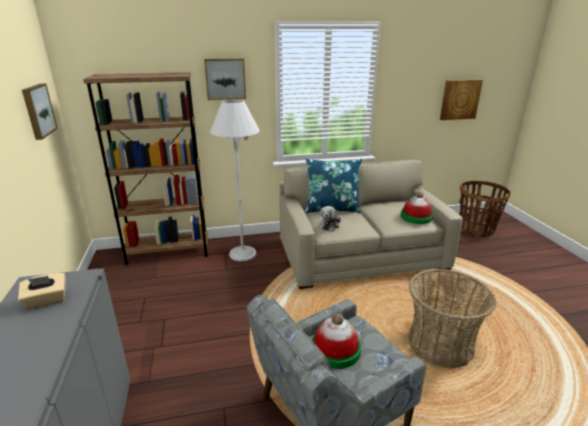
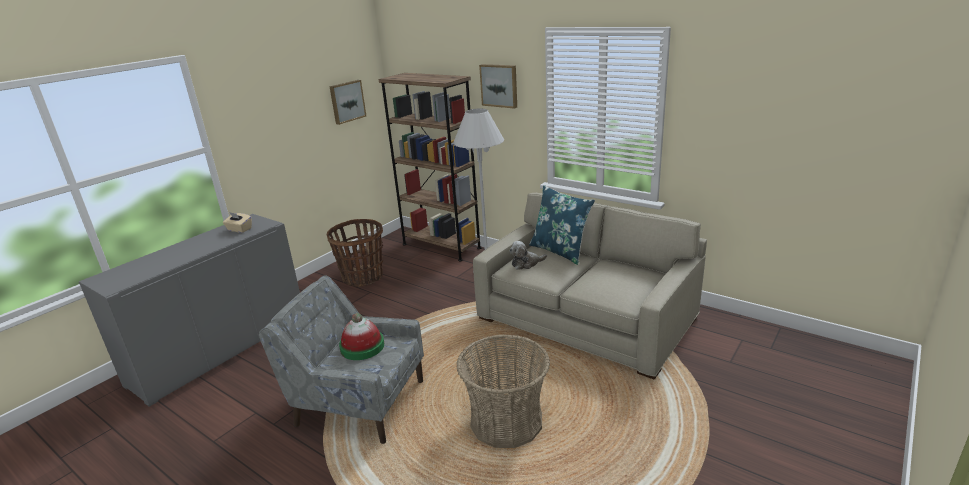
camera: 50 degrees right, 0 degrees up
hat [401,192,433,224] -> none
picture [440,79,483,120] -> none
basket [459,181,511,237] -> basket moved to [326,219,383,287]

